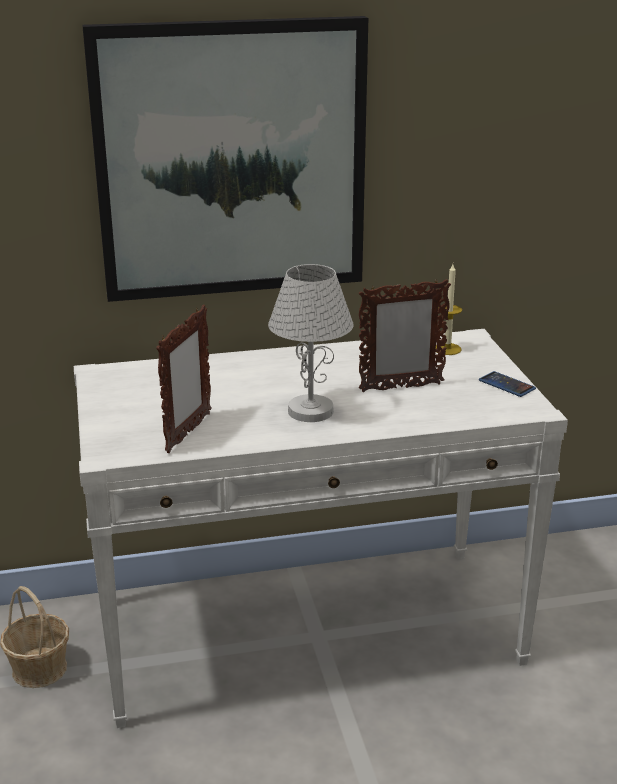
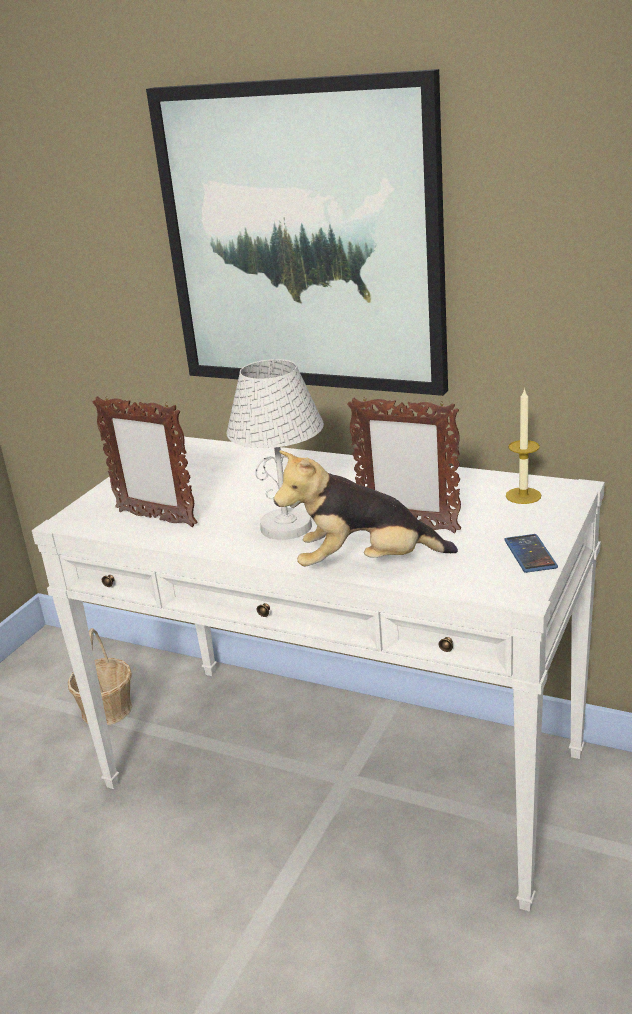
camera: 40 degrees right, 0 degrees up
picture frame [156,305,212,453] -> picture frame turned 60 degrees clockwise [92,396,197,527]
none -> plush toy [274,450,458,567]

